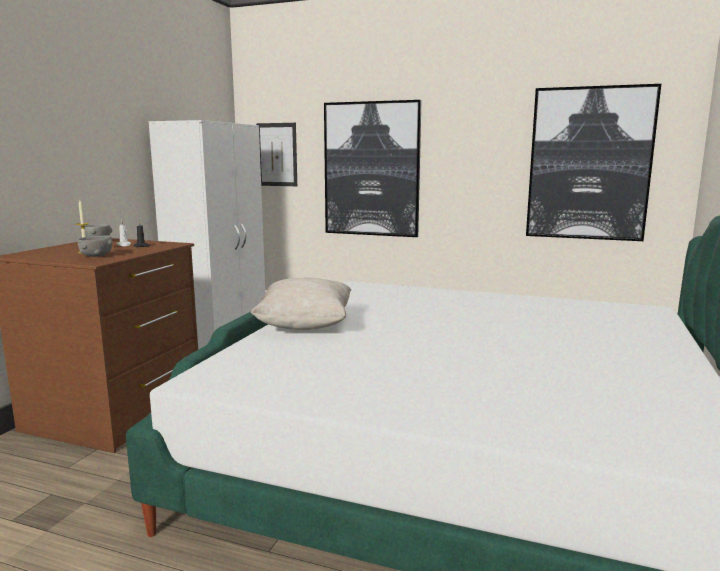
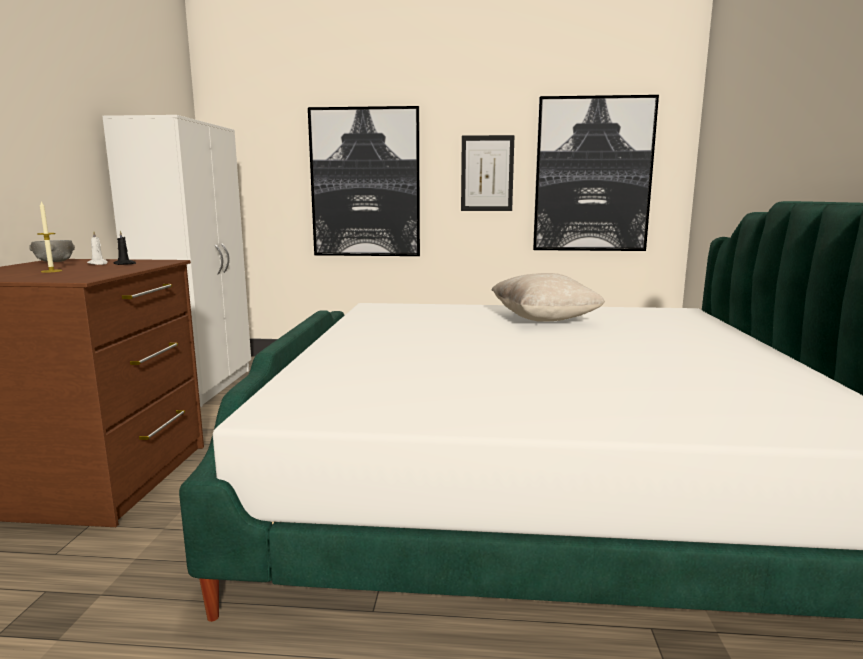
camera: 15 degrees left, 0 degrees up
grey bowl [77,236,113,257] -> none
beige pillow [250,277,351,330] -> beige pillow moved to [491,273,605,322]
picture [256,123,297,186] -> picture moved to [461,135,515,211]

